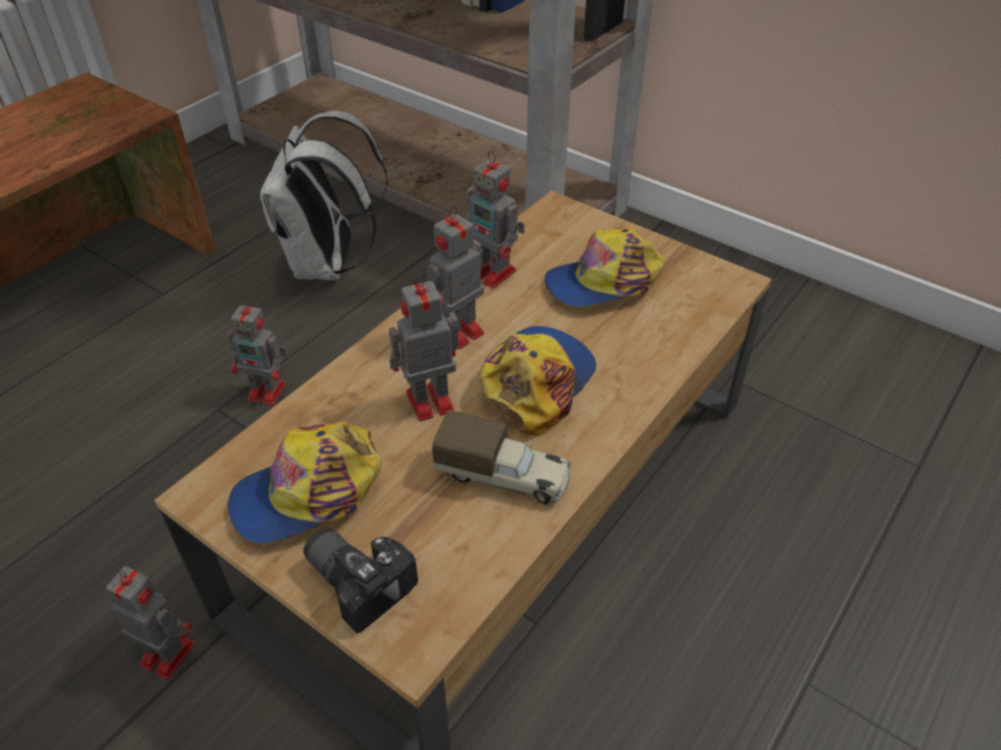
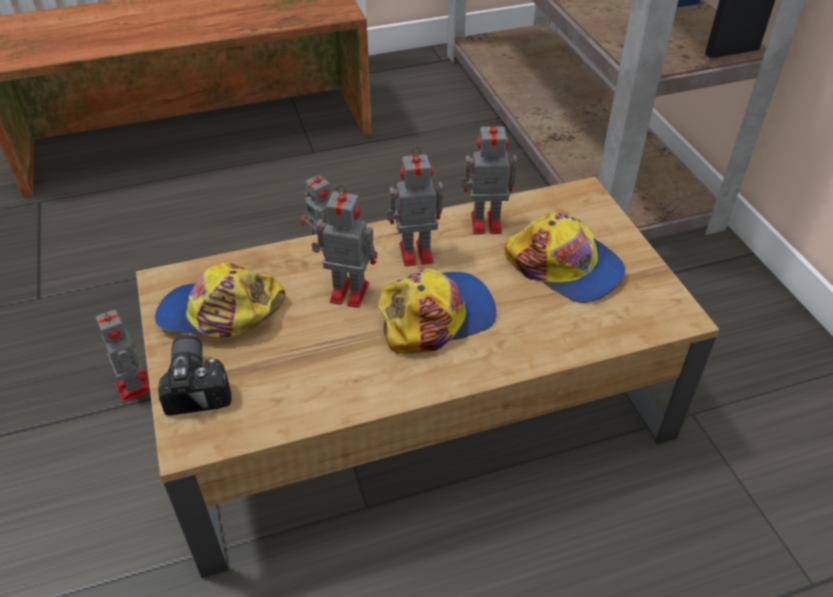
camera: 35 degrees right, 0 degrees up
white backpack [260,111,388,281] -> none
toy truck [432,411,571,505] -> none
toy robot [466,150,525,288] -> toy robot turned 105 degrees clockwise [460,117,517,234]
cap [544,227,666,307] -> cap turned 150 degrees counterclockwise [505,212,625,303]

